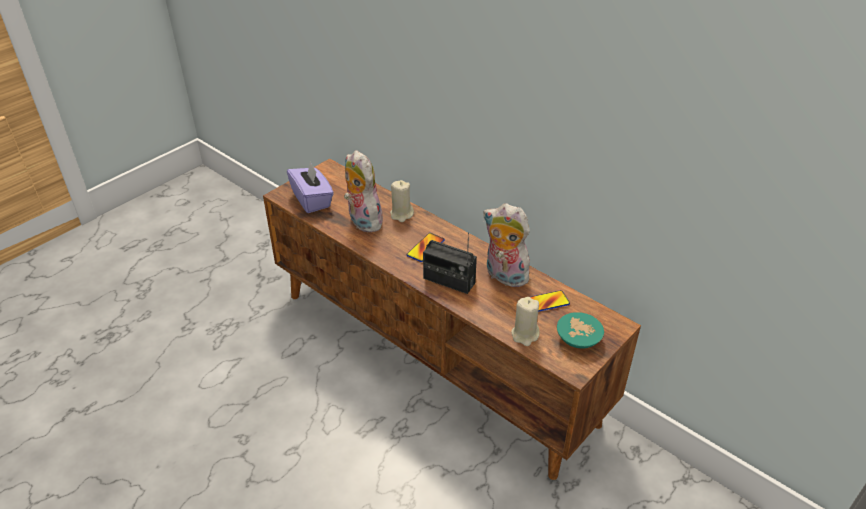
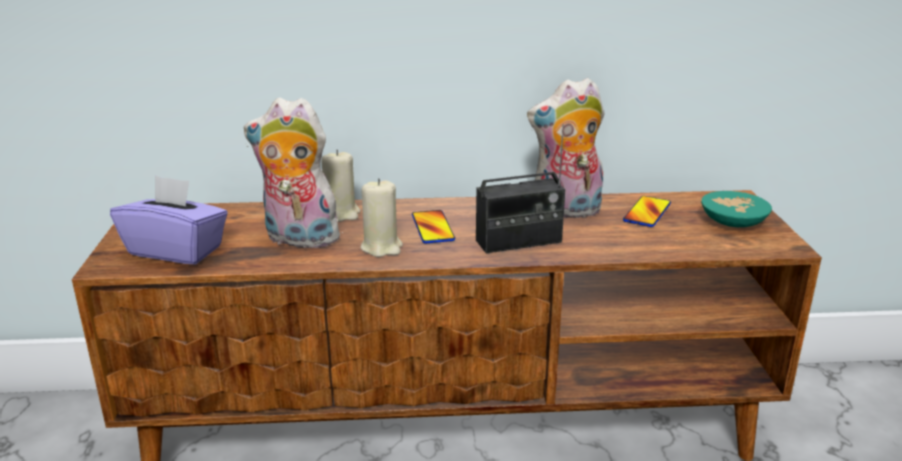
camera: 45 degrees left, 15 degrees down
beige candle [511,297,540,346] -> beige candle moved to [361,178,403,257]

